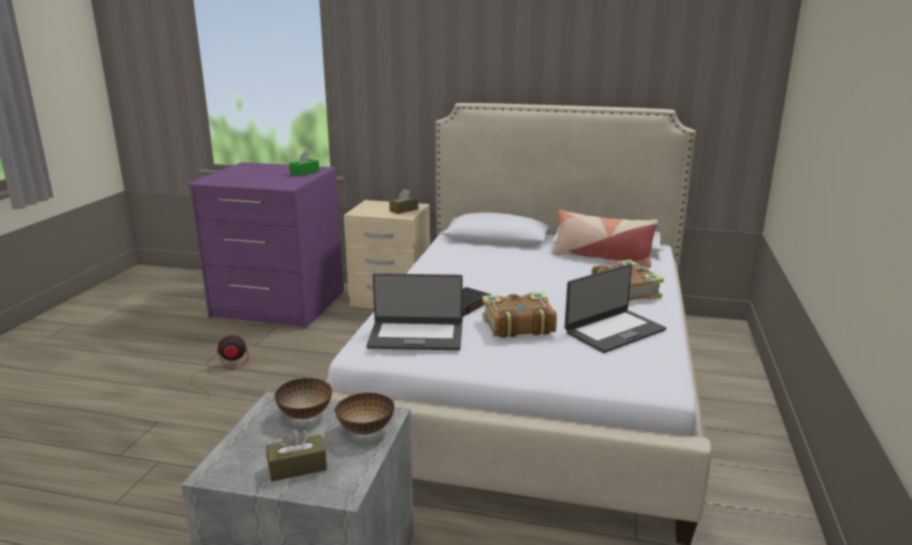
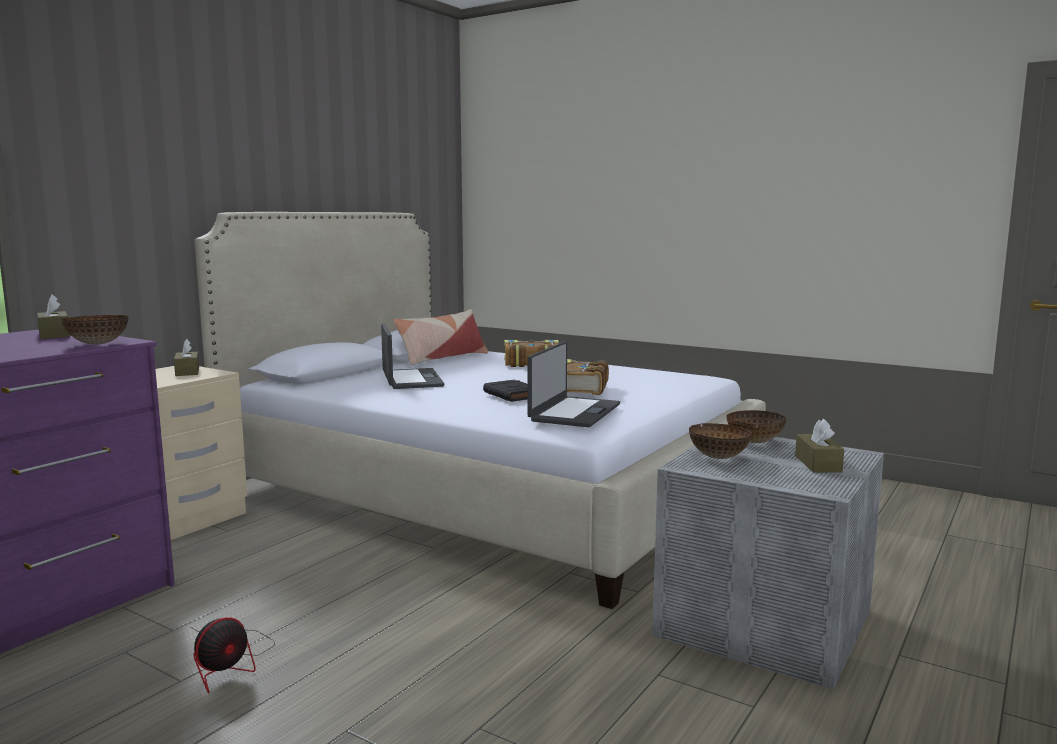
camera: 70 degrees left, 10 degrees down
fan [190,335,249,396] -> fan turned 150 degrees counterclockwise [191,617,275,693]
green tissue box [289,151,319,176] -> brown tissue box [37,294,70,339]
laptop [564,264,666,353] -> laptop moved to [381,324,444,389]
none -> bowl [61,315,128,345]

